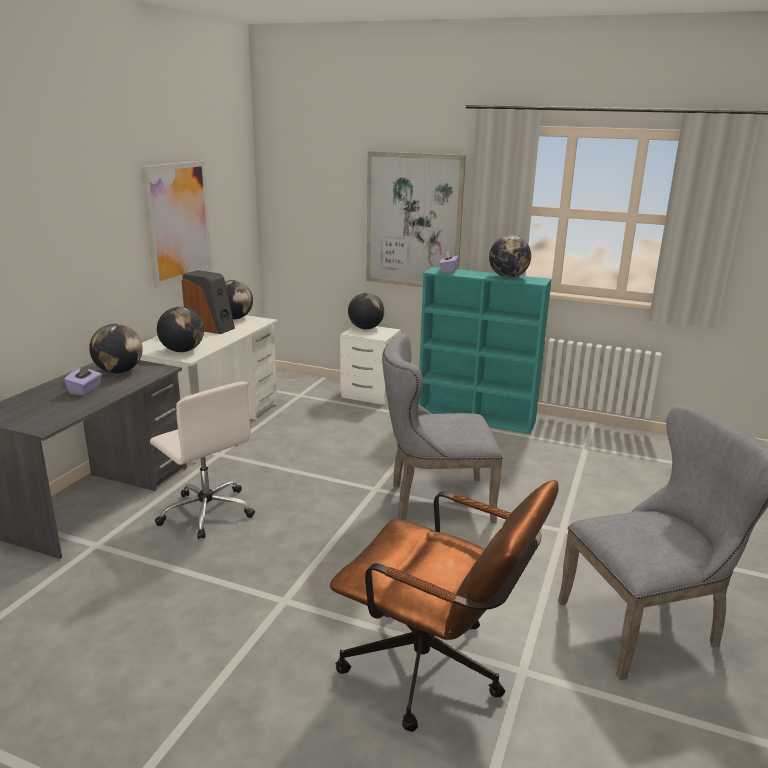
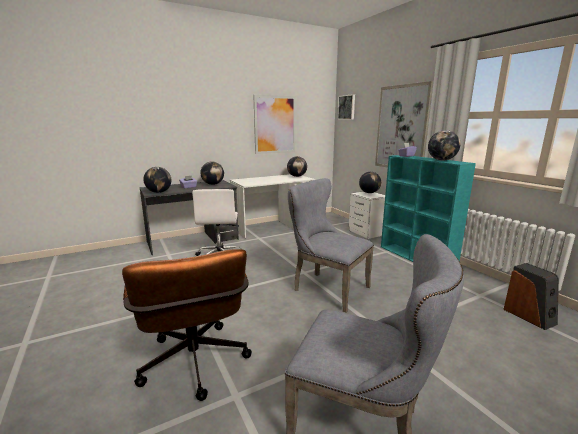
camera: 40 degrees right, 5 degrees down
globe [157,307,204,352] -> globe moved to [143,167,171,193]
speaker [182,270,235,334] -> speaker moved to [503,263,559,330]
none -> picture [337,94,355,120]

